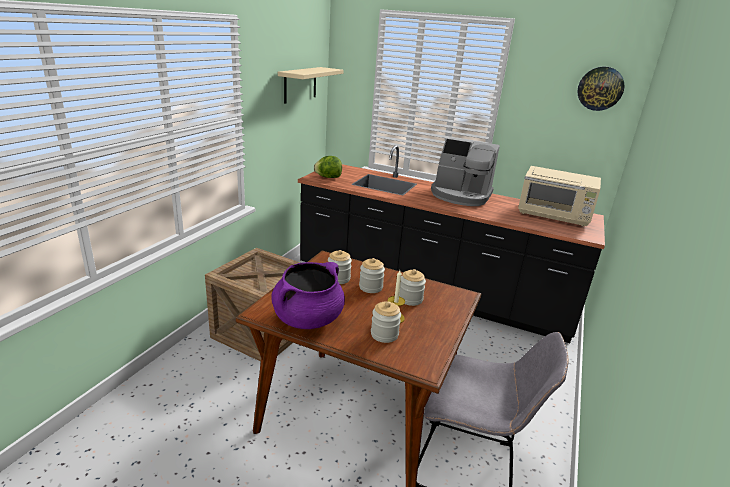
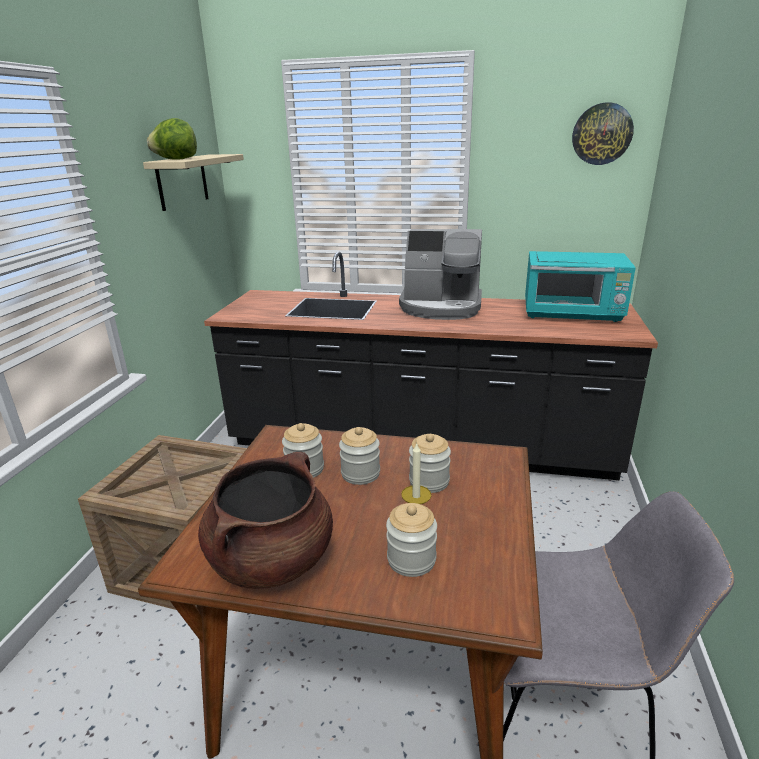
camera: 10 degrees left, 0 degrees up
purple cooking pot [271,262,345,329] -> brown cooking pot [198,452,333,589]
lettuce [314,156,342,178] -> lettuce moved to [147,118,197,160]
beige microwave [518,166,601,227] -> turquoise microwave [525,251,636,322]

